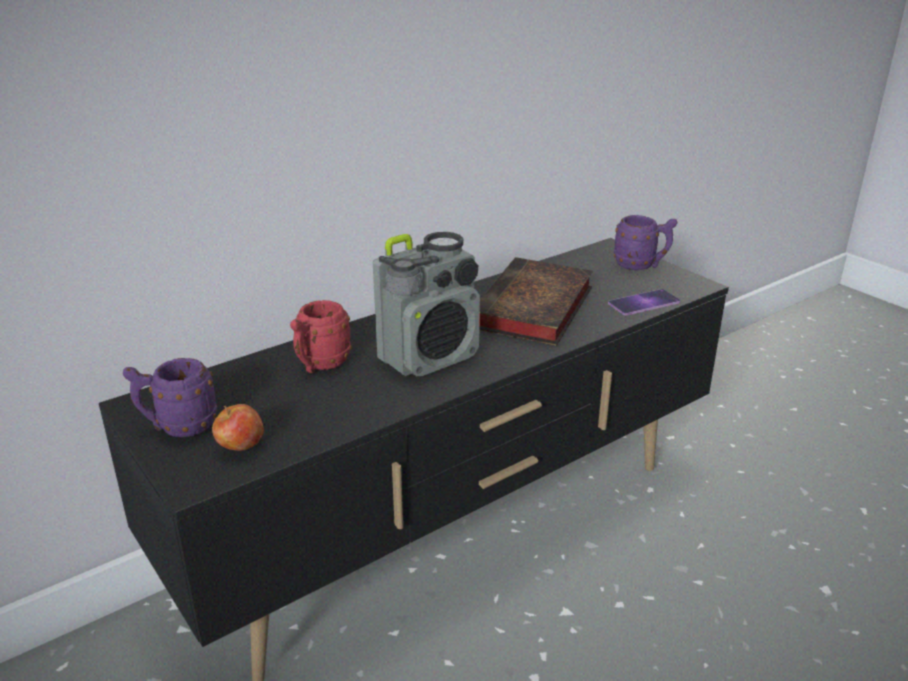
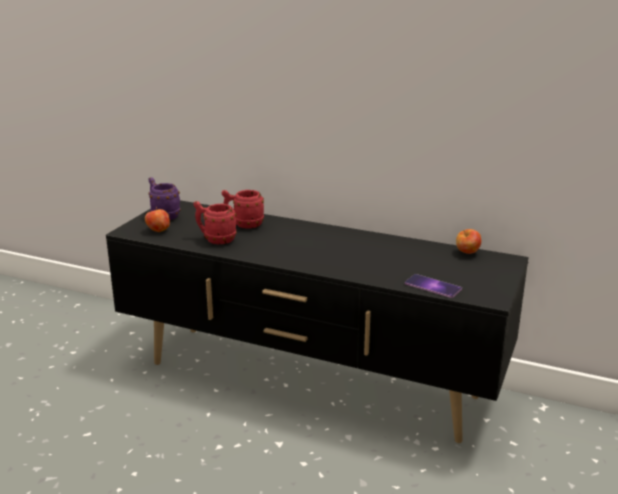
camera: 60 degrees right, 5 degrees down
radio [373,232,480,376] -> none
book [479,257,593,346] -> none
purple mug [614,215,677,270] -> none
none -> red mug [193,201,237,244]
none -> apple [456,229,481,254]

